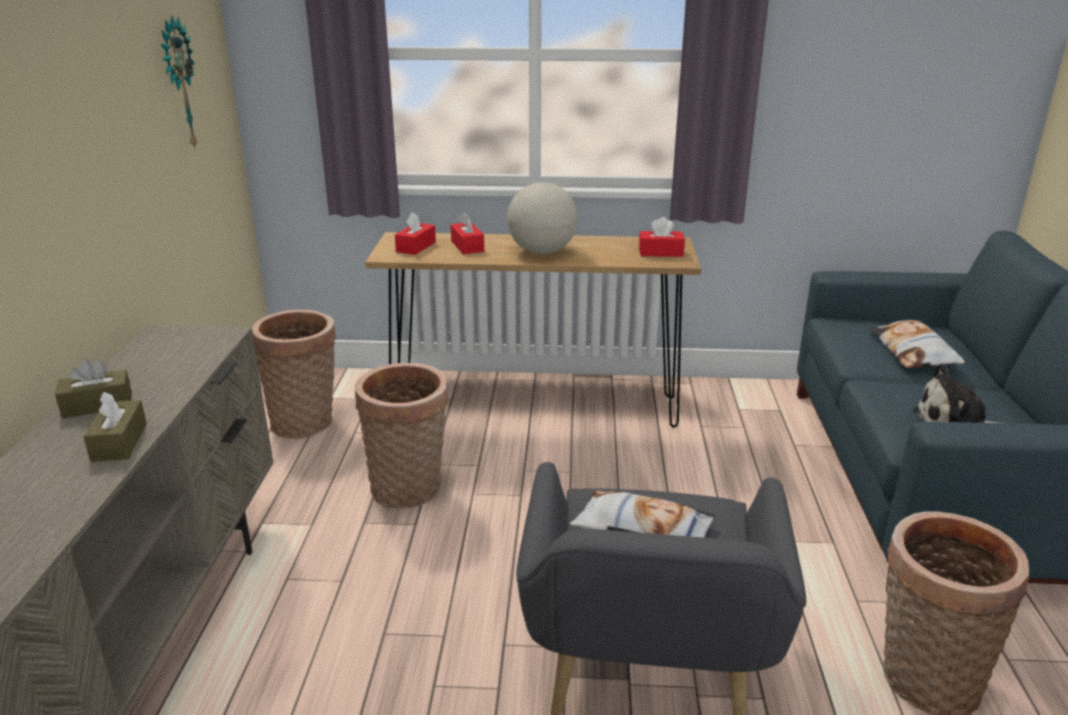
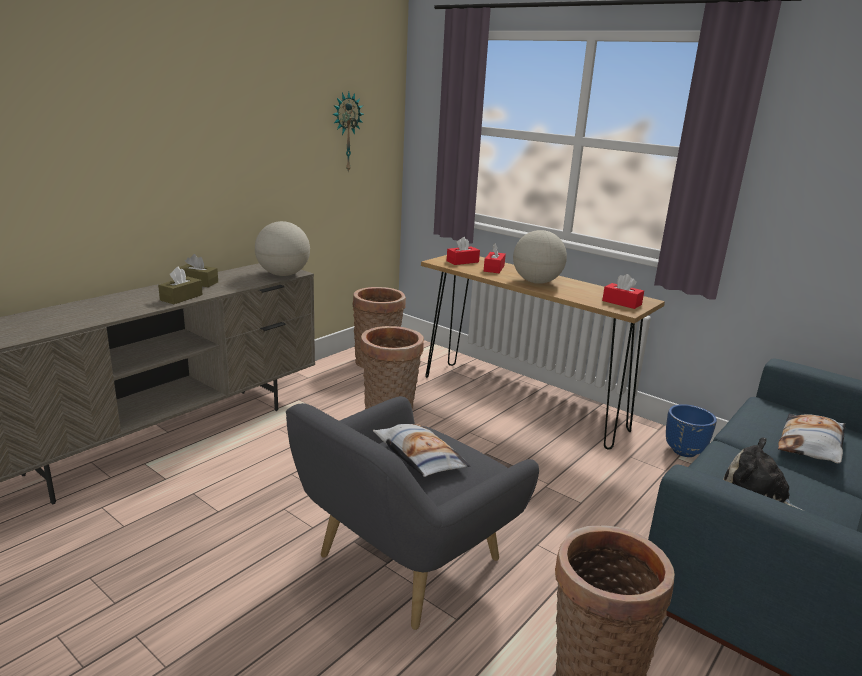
camera: 35 degrees right, 5 degrees down
none -> globe [255,221,310,276]
none -> blue planter [666,404,717,457]

